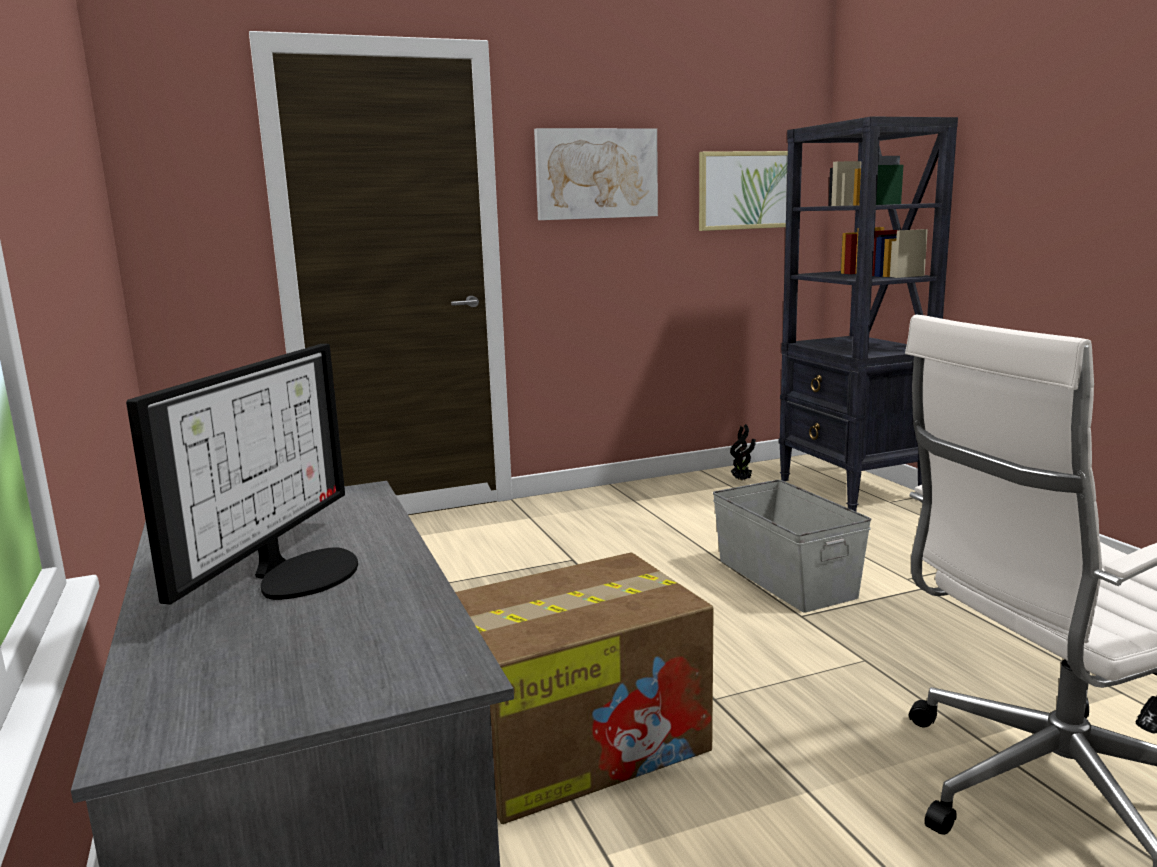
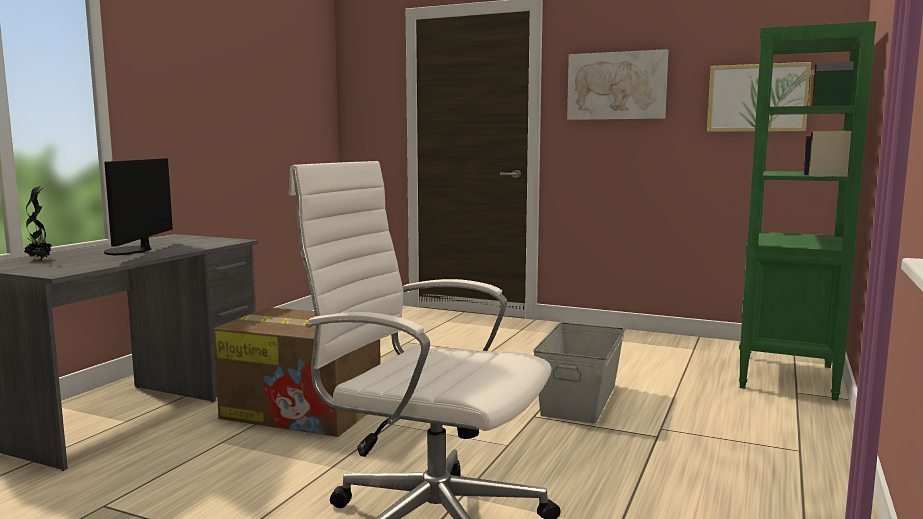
camera: 45 degrees right, 5 degrees down
monitor [126,344,358,605] -> monitor turned 120 degrees clockwise [104,158,173,255]
potted plant [730,424,756,481] -> potted plant moved to [24,186,53,260]
black bookcase [779,116,958,511] -> green bookcase [739,21,876,401]

